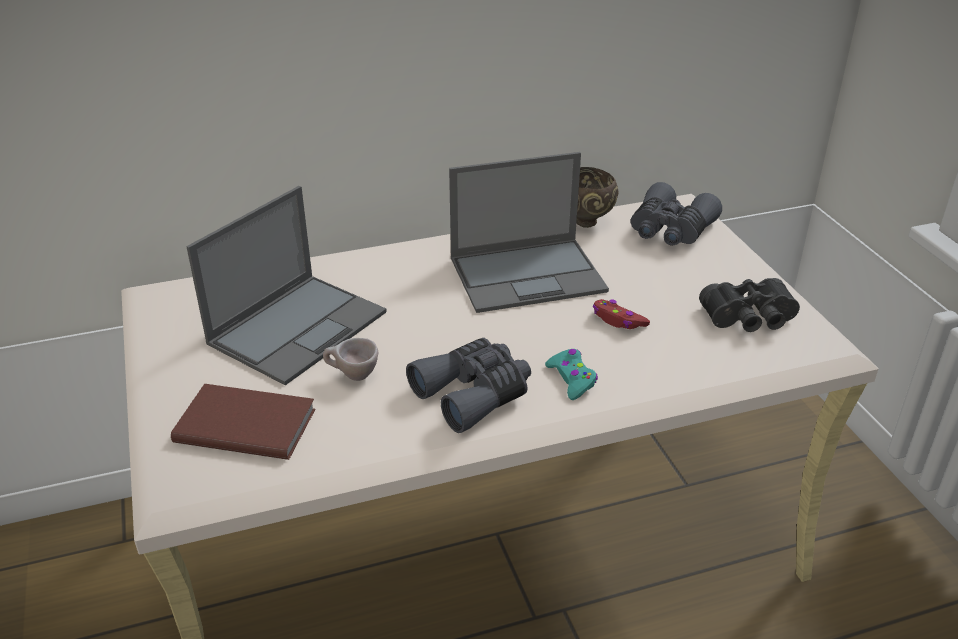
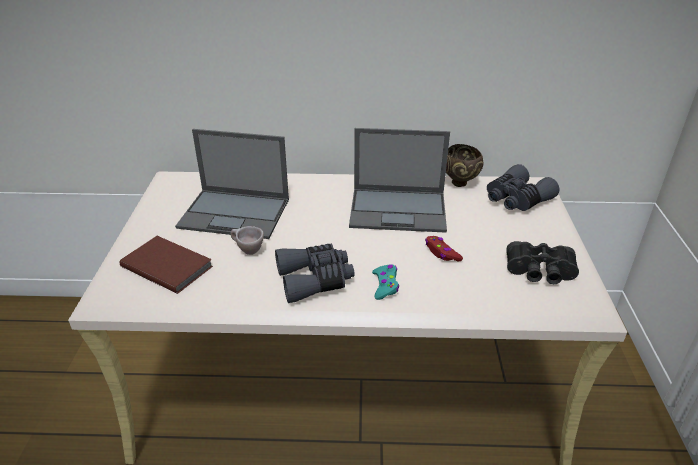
camera: 20 degrees right, 0 degrees up
laptop [186,186,387,385] -> laptop turned 45 degrees clockwise [175,129,289,239]

